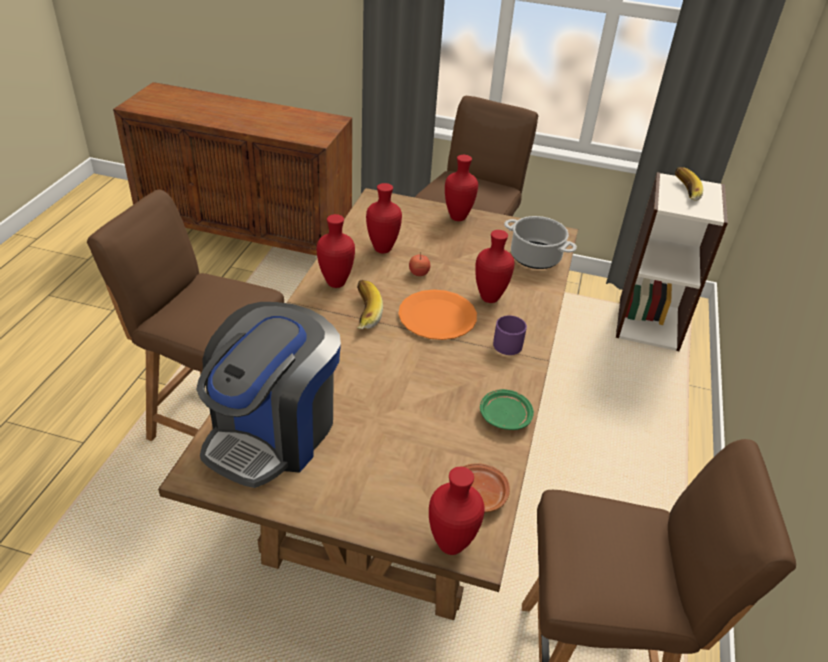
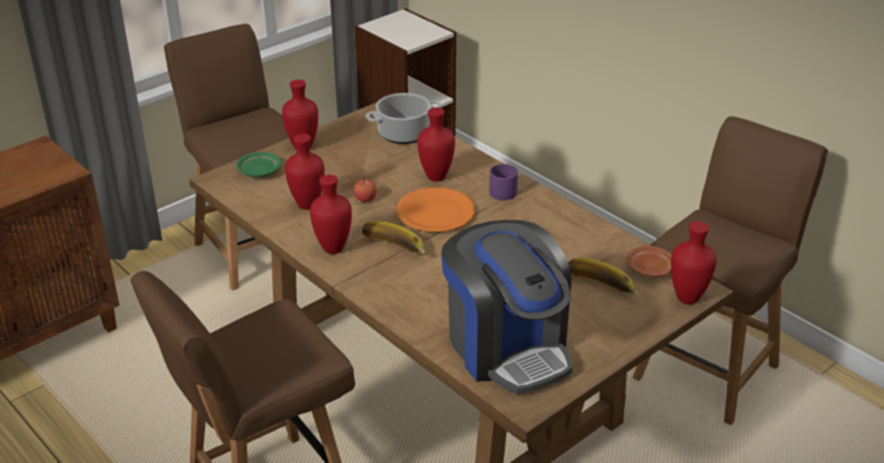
camera: 55 degrees left, 5 degrees down
green plate [480,389,534,430] -> green plate moved to [236,152,281,177]
banana [675,167,703,201] -> banana moved to [568,258,638,295]

